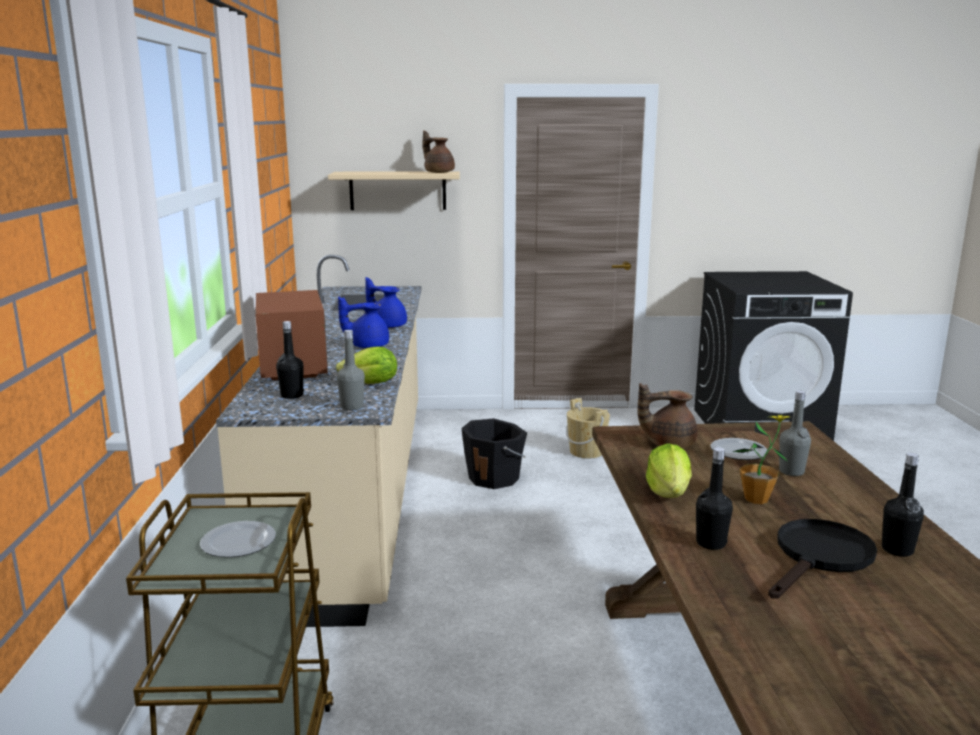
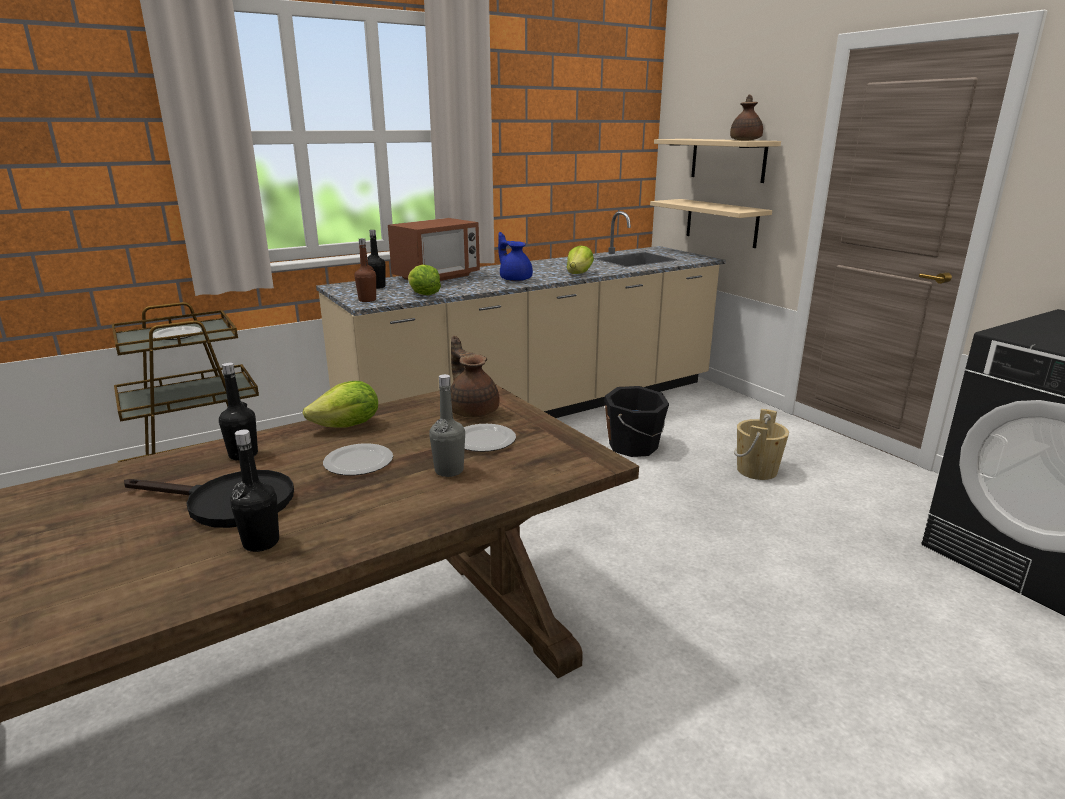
camera: 60 degrees right, 5 degrees up
grey bottle [337,330,365,411] -> brown bottle [354,238,376,302]
blue teapot [365,277,407,328] -> lettuce [567,245,594,274]
potted plant [732,415,794,504] -> plate [323,444,393,475]
none -> beige shelf [650,199,772,248]

